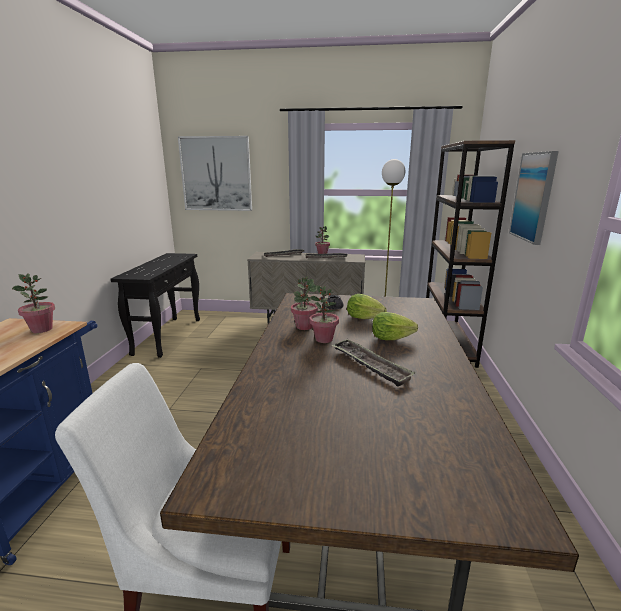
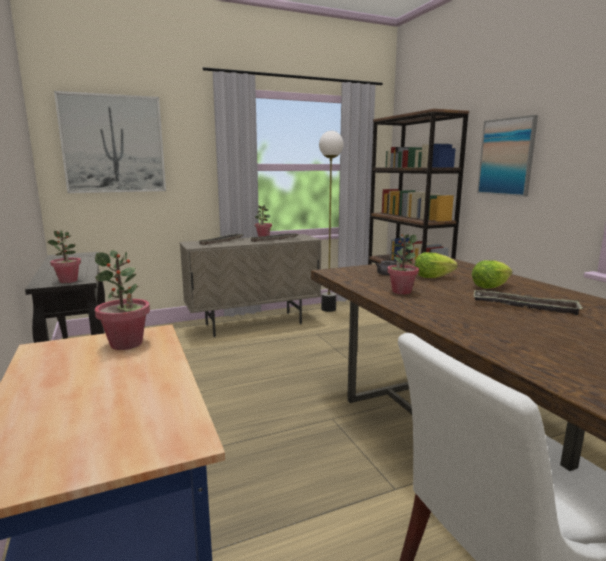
camera: 30 degrees left, 5 degrees down
potted plant [309,285,339,343] -> potted plant moved to [47,230,81,283]

